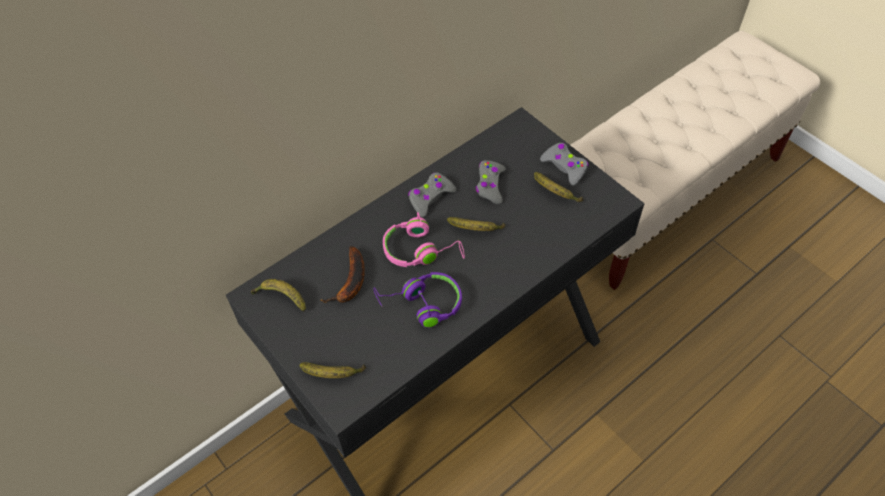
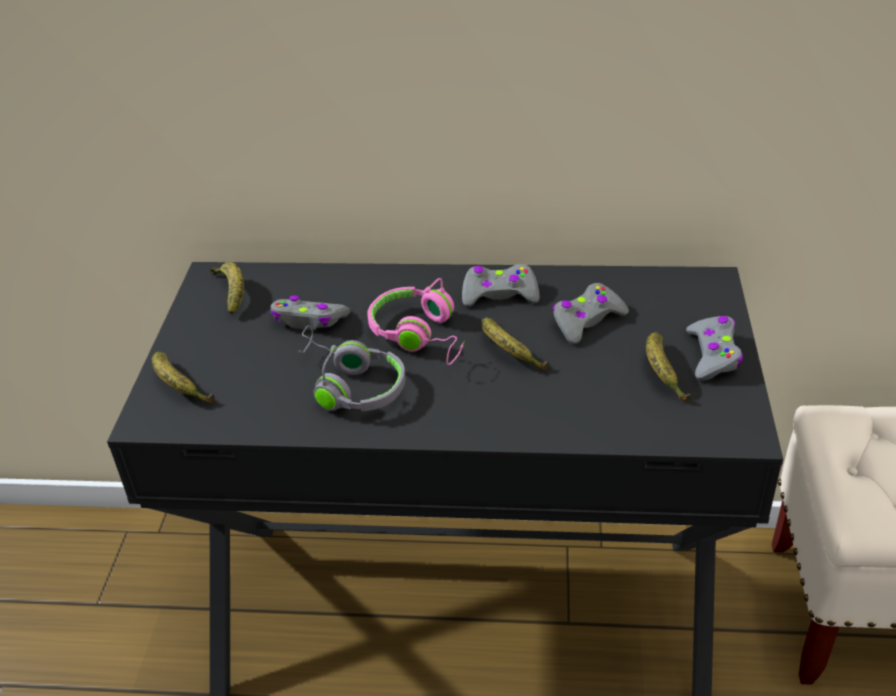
camera: 45 degrees right, 15 degrees down
banana [321,246,365,303] -> grey game controller [270,295,350,330]
purple headphones [374,272,462,328] -> grey headphones [298,325,405,411]

